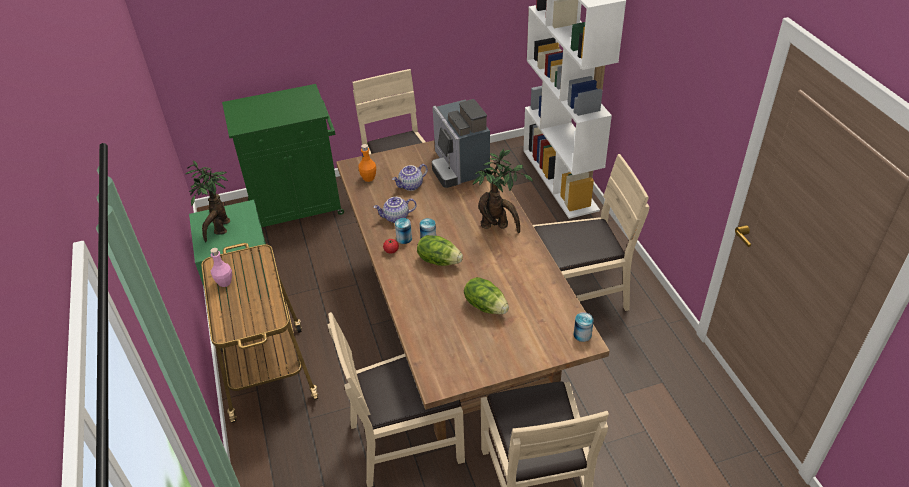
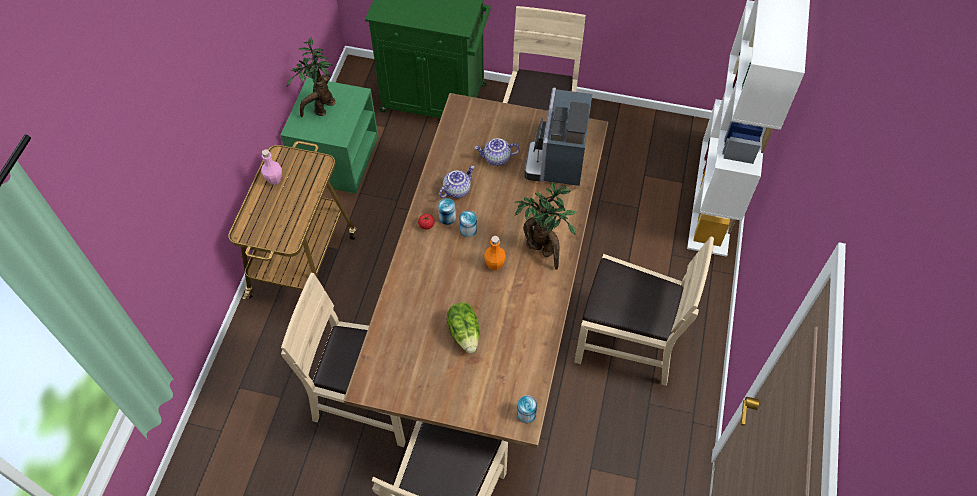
camera: 30 degrees right, 15 degrees up
orange bottle [359,144,376,182] -> orange bottle moved to [484,236,506,270]
teapot [373,197,417,223] -> teapot turned 120 degrees clockwise [439,166,475,198]
lettuce [417,235,463,266] -> none

